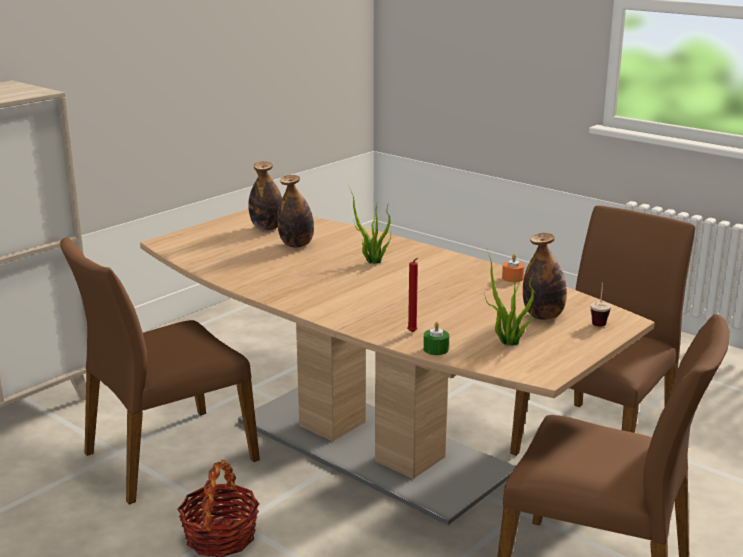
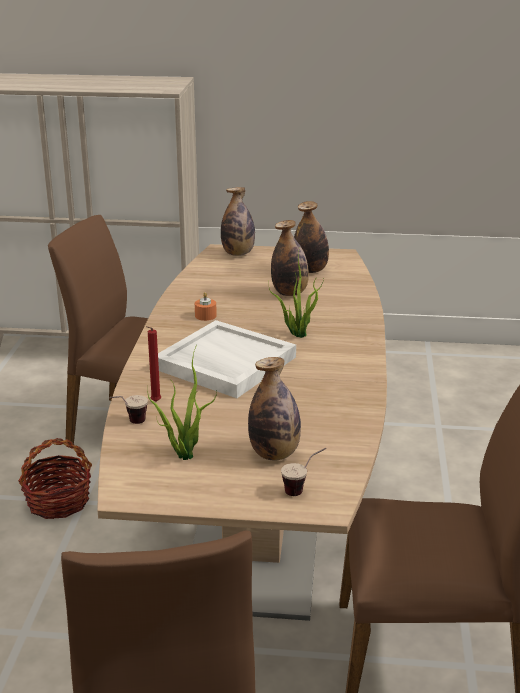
camera: 55 degrees right, 5 degrees up
green candle [423,322,449,355] -> cup [109,395,148,424]
orange candle [502,254,525,282] -> orange candle moved to [195,292,217,321]
none -> white tray [158,320,296,398]
none -> bottle [221,187,255,256]

